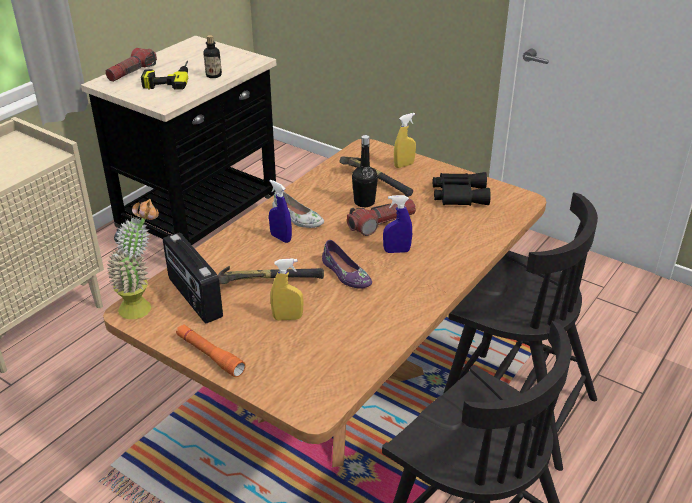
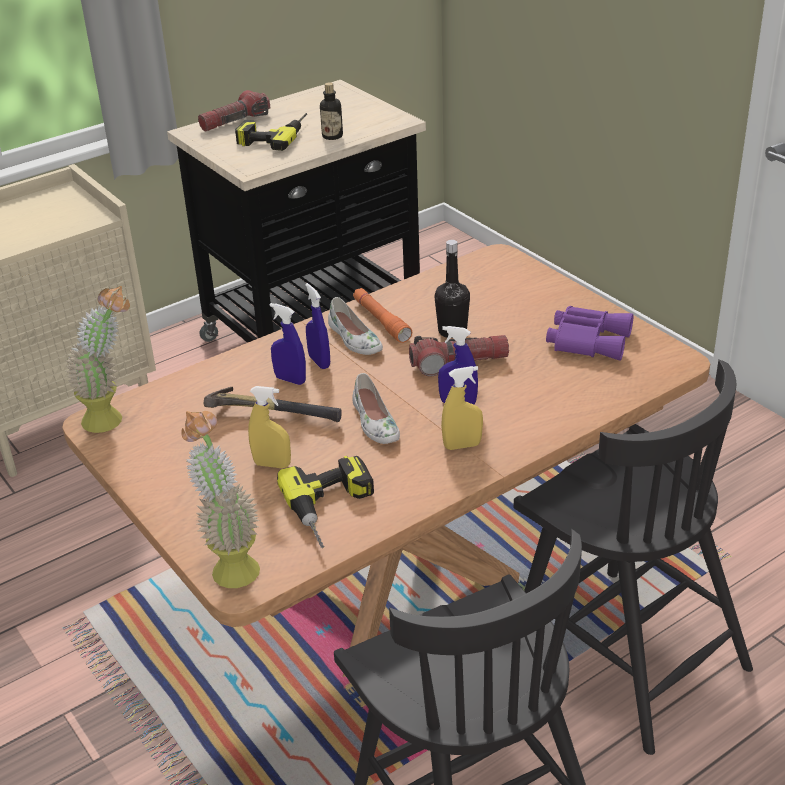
camera: 20 degrees right, 0 degrees up
radio [163,232,223,324] -> none
orange flashlight [176,324,246,377] -> orange flashlight moved to [353,288,412,343]
purple shoe [322,240,372,289] -> white shoe [352,373,400,444]
hammer [340,156,413,197] -> none
yellow spray bottle [394,113,416,168] -> yellow spray bottle moved to [441,366,483,450]
black binoculars [433,172,491,206] -> purple binoculars [546,306,633,361]
none -> potted plant [181,411,260,588]
none -> blue spray bottle [270,303,306,385]
none -> power drill [277,456,374,548]

